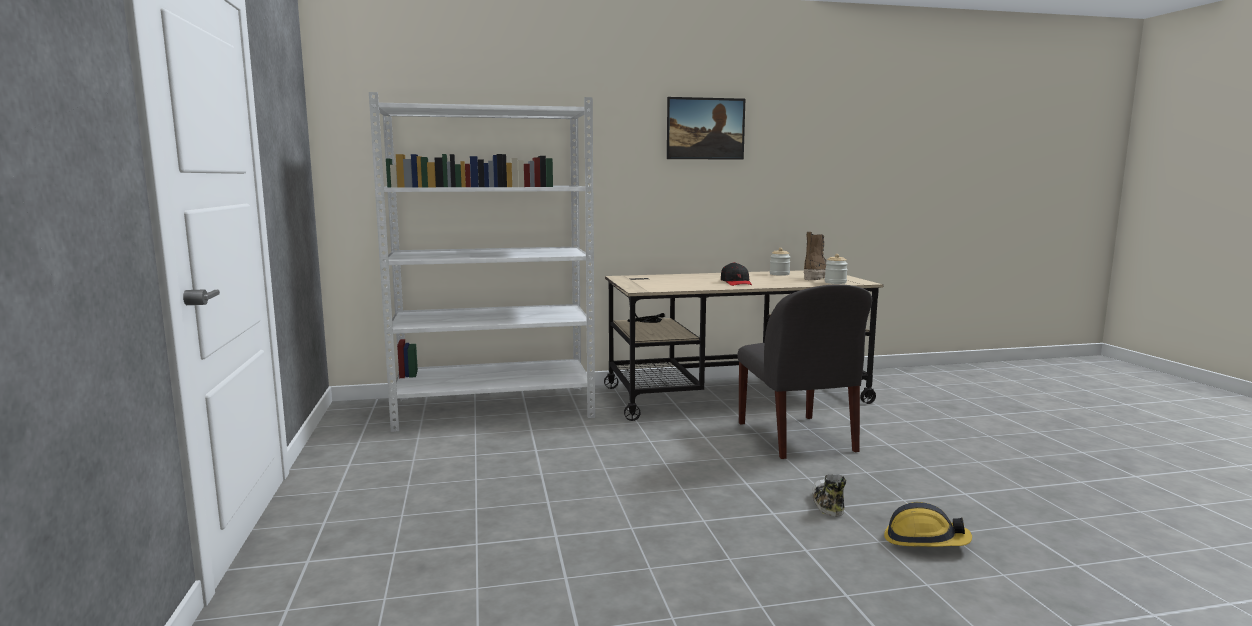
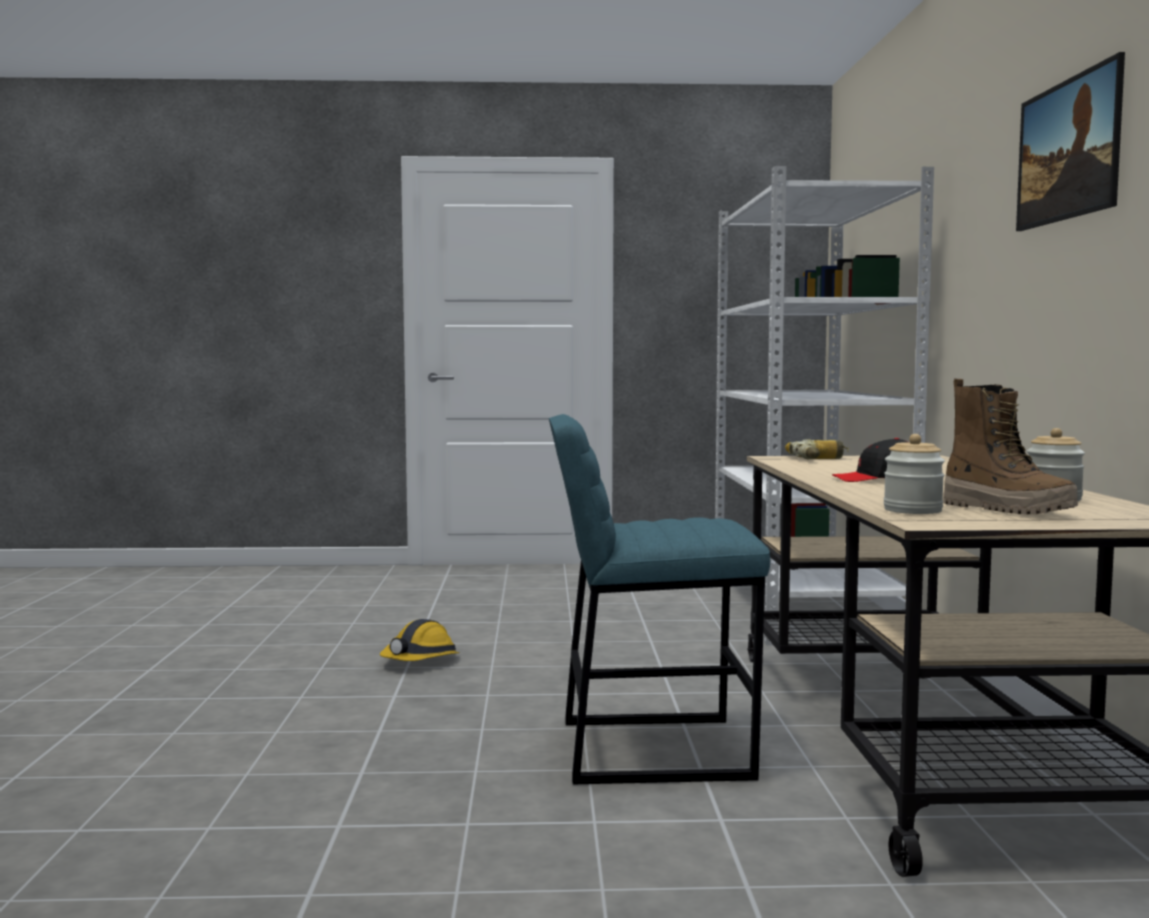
camera: 100 degrees right, 5 degrees down
grey chair [738,284,872,459] -> blue stool [549,414,770,784]
shoe [812,474,846,517] -> none
hard hat [884,502,972,547] -> hard hat moved to [380,619,460,661]
none -> power drill [785,440,849,459]

